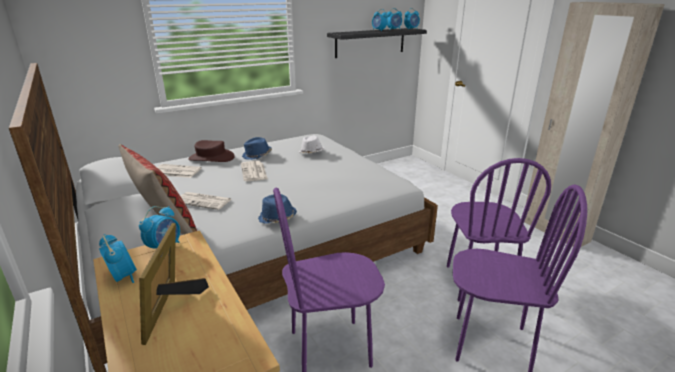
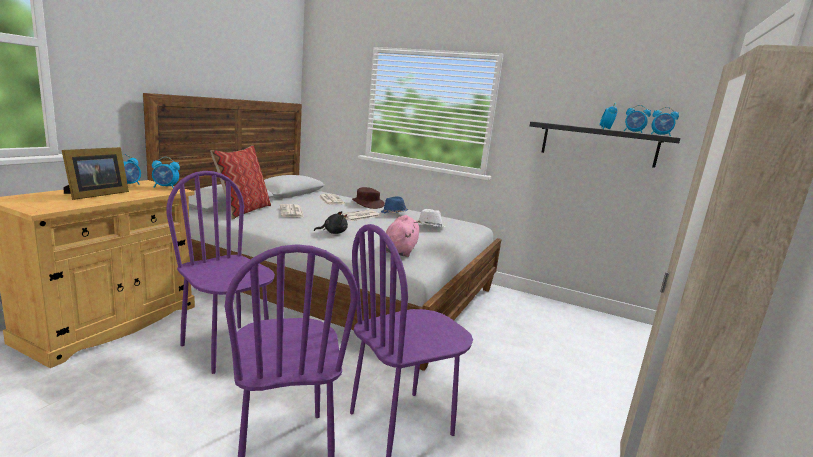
camera: 55 degrees right, 10 degrees down
picture frame [139,223,209,345] -> picture frame turned 150 degrees clockwise [62,147,129,200]
blue hat [258,194,297,224] -> none
none -> black plush toy [314,211,348,234]
none -> pink plush toy [386,215,419,257]

